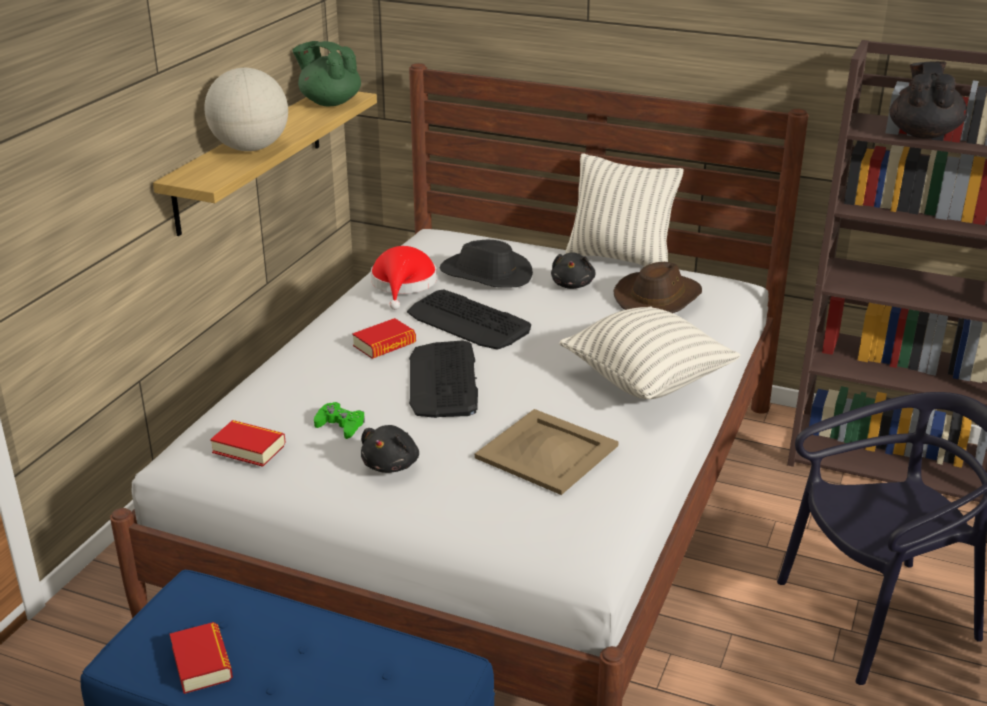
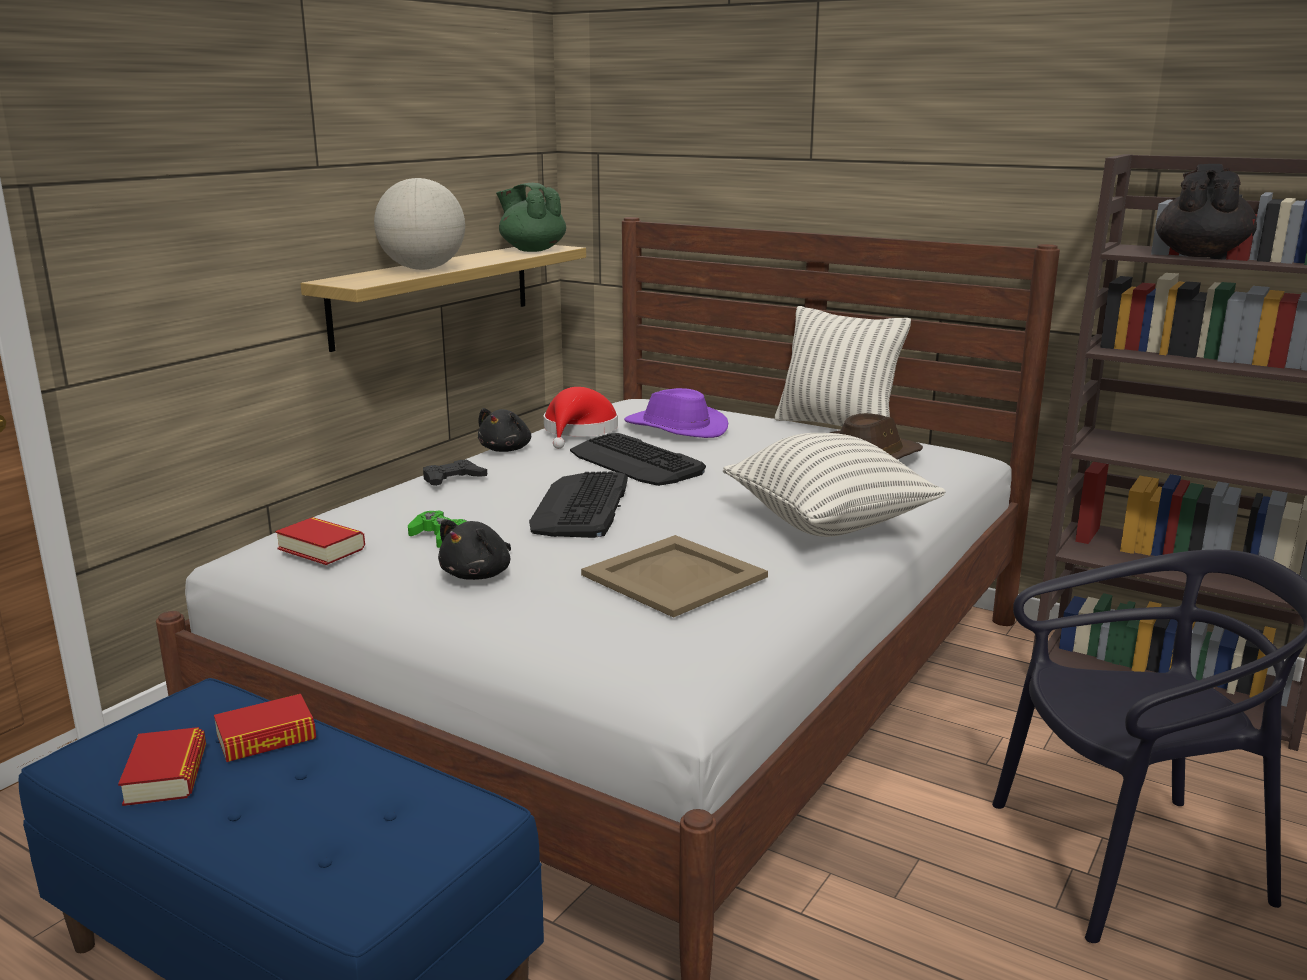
camera: 10 degrees right, 10 degrees down
book [352,318,416,359] -> book moved to [214,694,316,762]
black hat [440,240,533,288] -> purple hat [624,388,728,438]
black plush toy [551,252,596,289] -> black plush toy moved to [478,408,531,452]
none -> black game controller [423,460,487,486]

